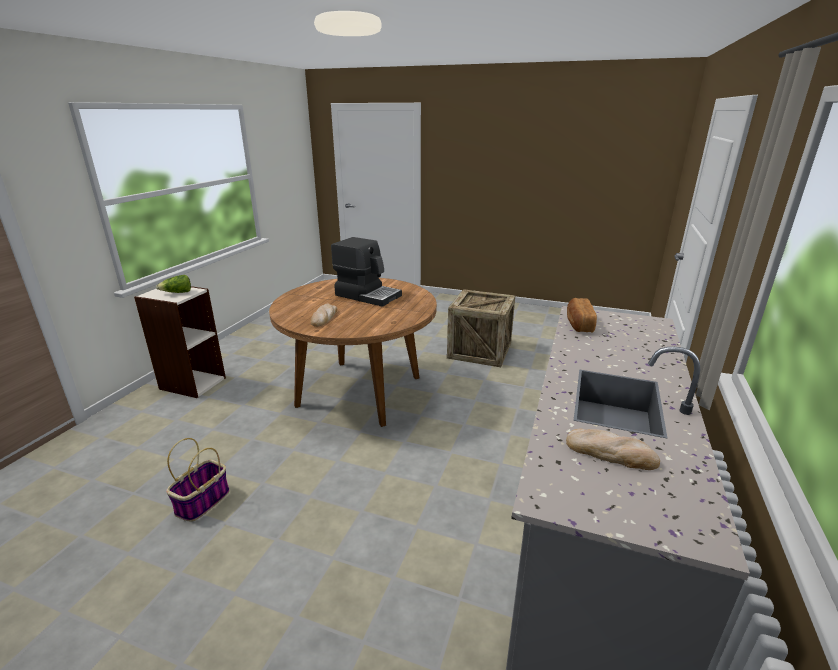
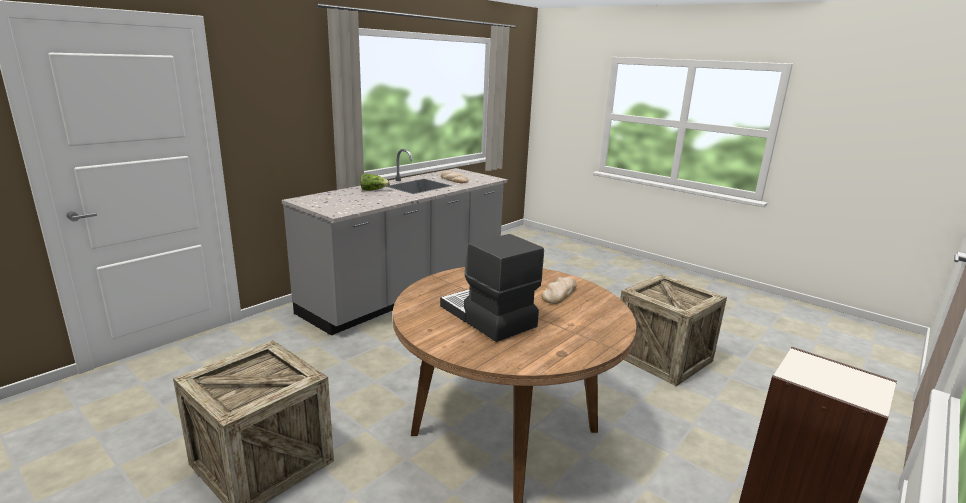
camera: 160 degrees left, 5 degrees down
lettuce [156,275,191,293] -> lettuce moved to [360,174,390,191]
basket [166,438,230,521] -> crate [620,274,727,386]
bread [567,298,597,333] -> none

